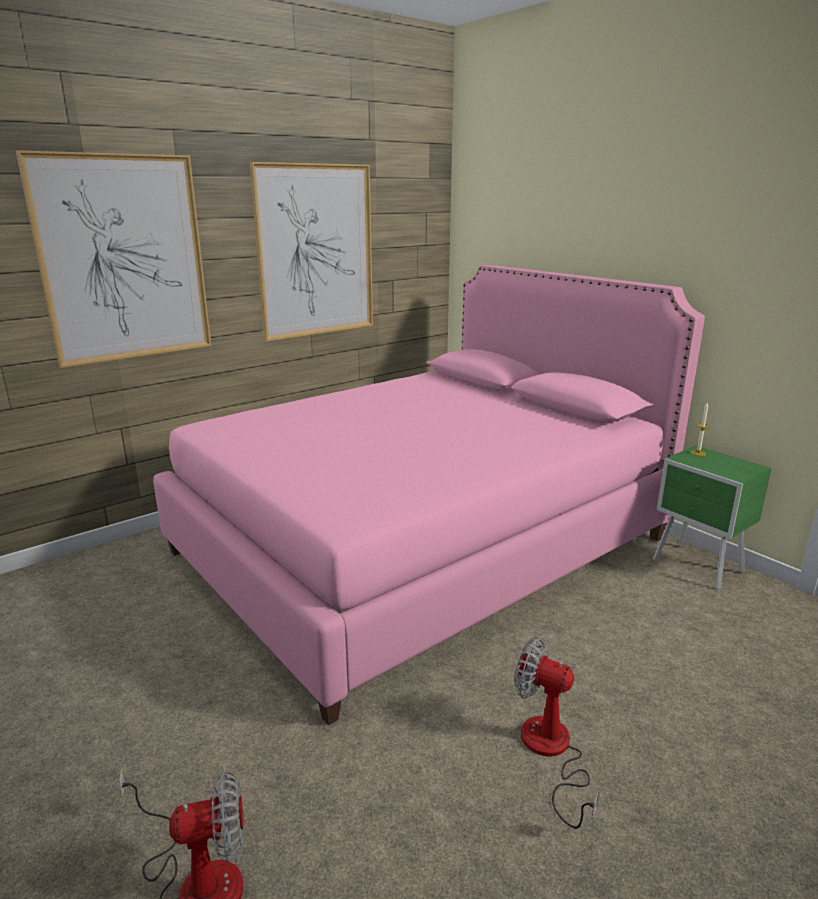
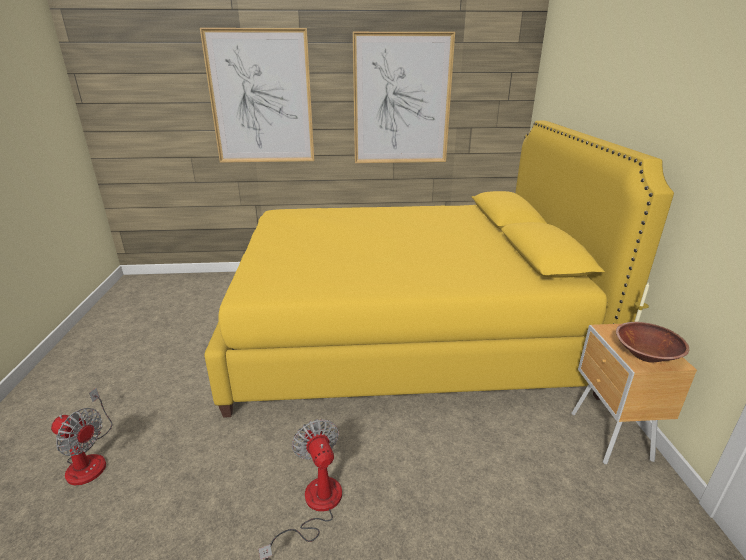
camera: 35 degrees right, 5 degrees up
pink bed [153,264,705,725] -> yellow bed [204,121,674,418]
green nightstand [653,445,772,590] -> brown nightstand [571,324,697,465]
none -> brown bowl [616,322,689,363]

